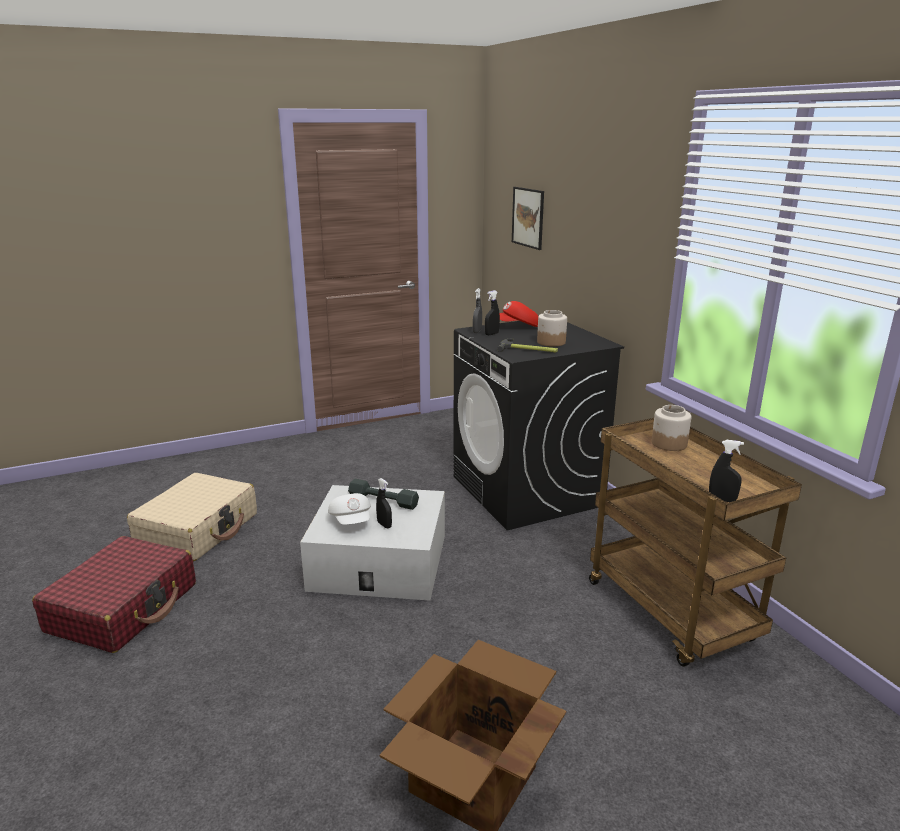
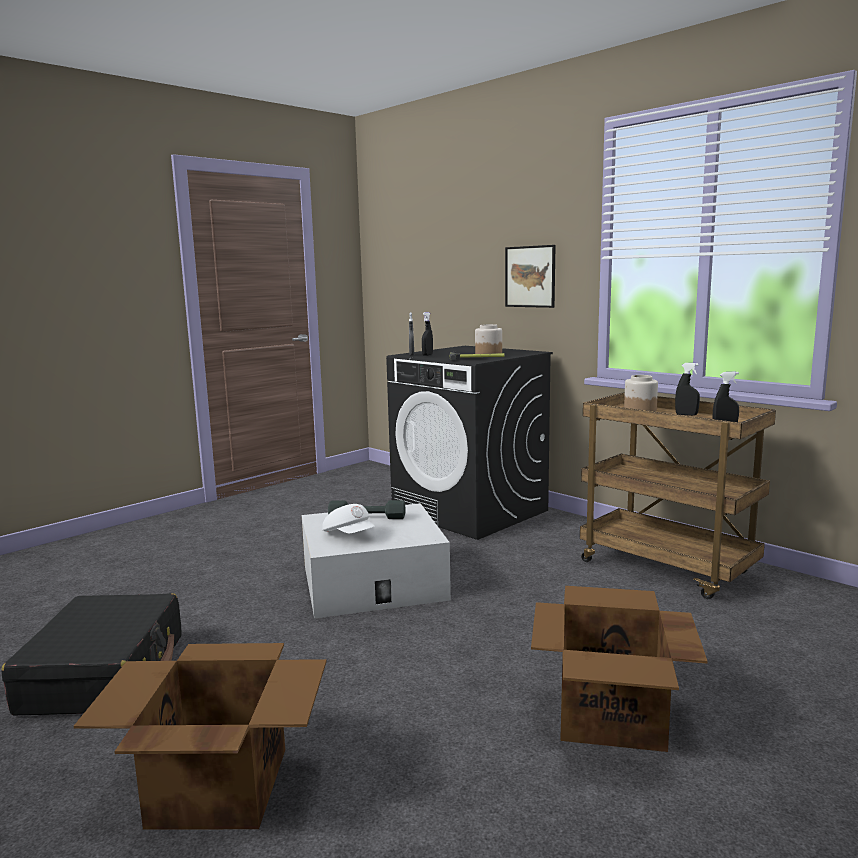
camera: 20 degrees left, 10 degrees down
red suitcase [32,536,196,653] -> black suitcase [1,593,182,715]
beige suitcase [127,473,257,561] -> none
black spray bottle [376,478,392,528] -> black spray bottle moved to [675,363,700,416]
red cap [499,301,538,327] -> none
picture [512,187,544,250] -> picture moved to [505,245,555,308]
none -> cardboard box [74,643,327,830]

